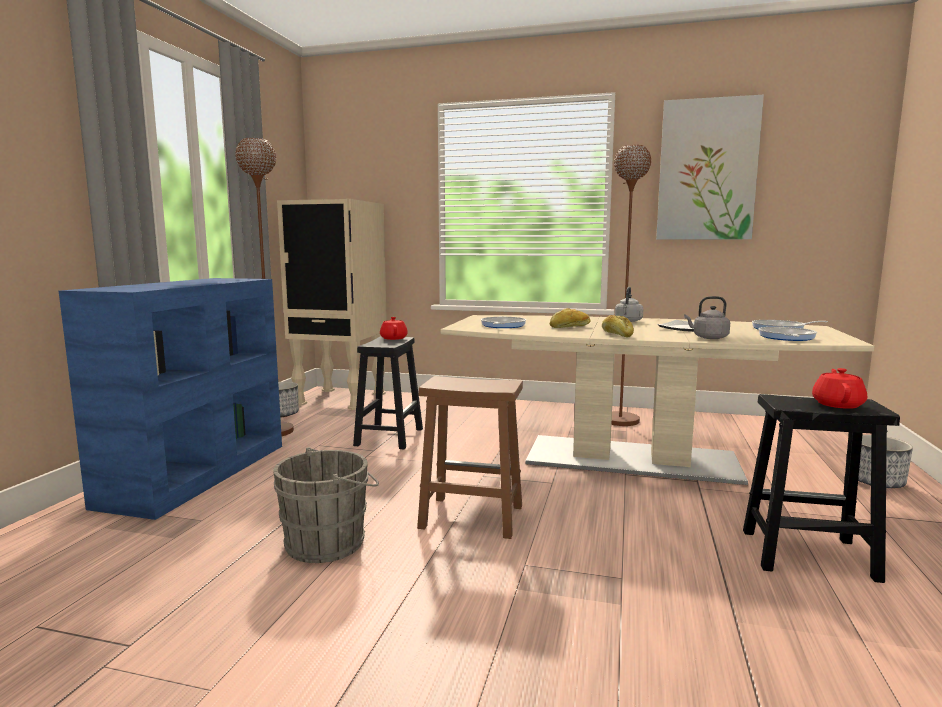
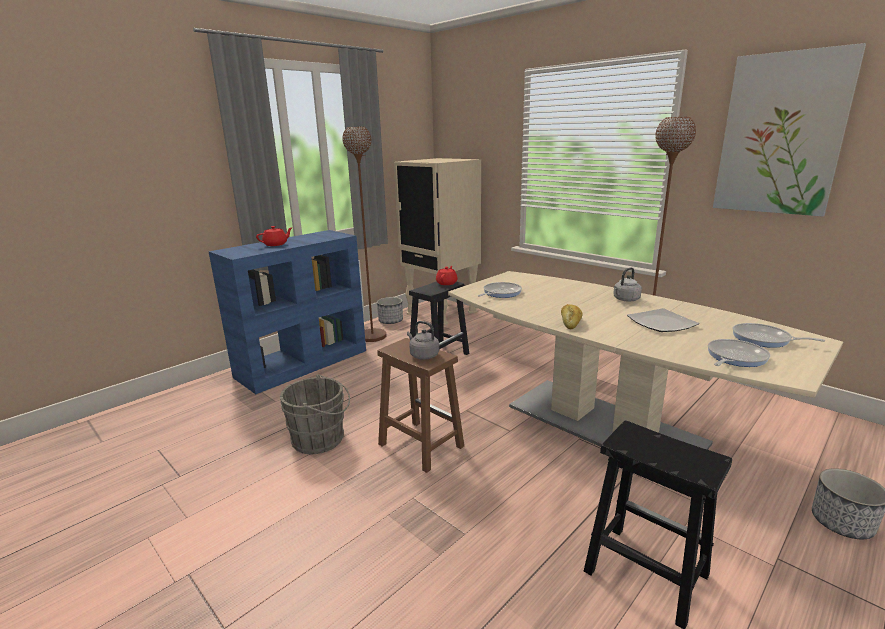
camera: 30 degrees right, 10 degrees up
bread [550,308,591,328] -> none
grey kettle [684,296,730,339] -> grey kettle moved to [407,321,439,360]
red teapot [812,368,867,409] -> red teapot moved to [256,226,293,246]

